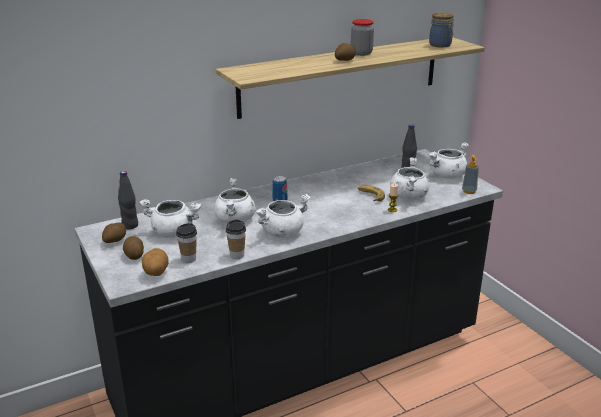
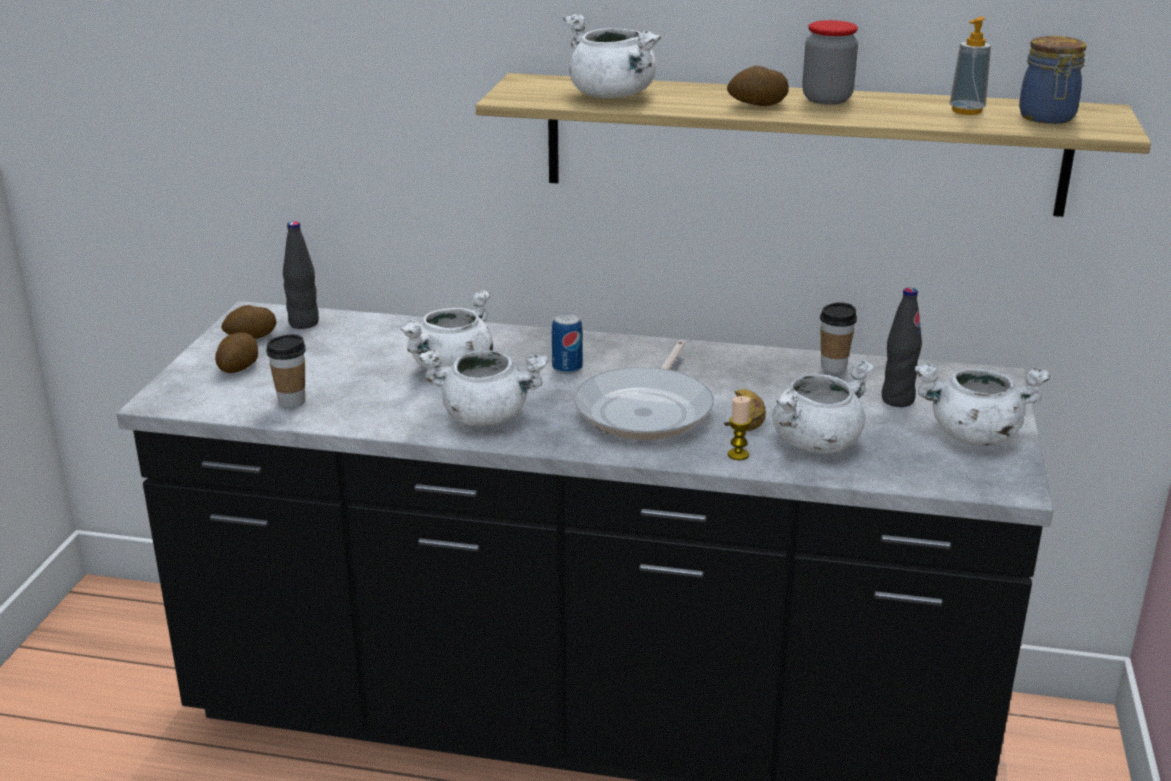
camera: 40 degrees right, 0 degrees up
white cooking pot [139,199,201,238] -> white cooking pot moved to [563,13,661,98]
potato [142,248,168,276] -> none
cup [226,220,246,259] -> cup moved to [820,302,857,373]
soap dispenser [462,155,479,194] -> soap dispenser moved to [950,17,991,115]
none -> frying pan [574,341,714,440]

